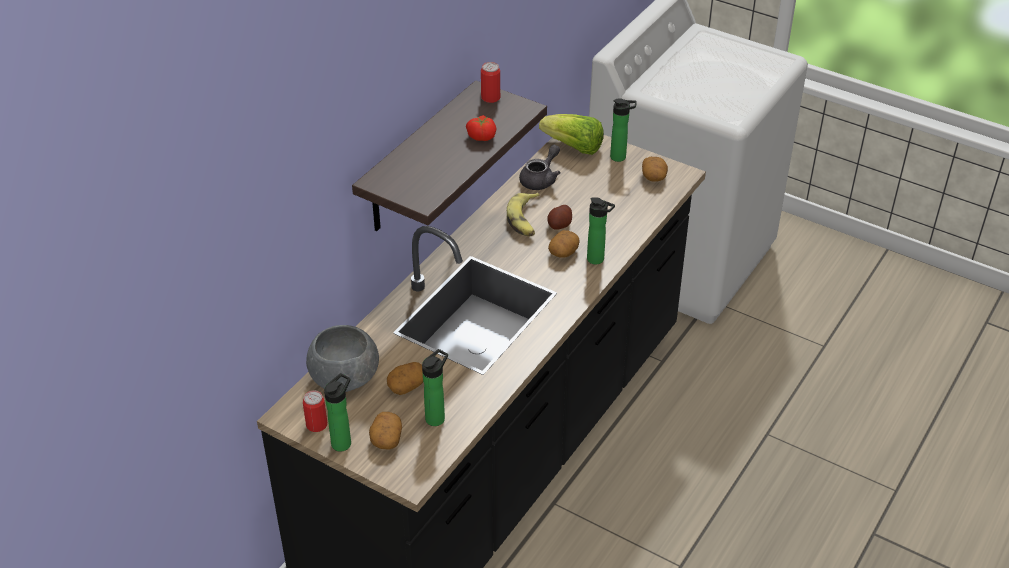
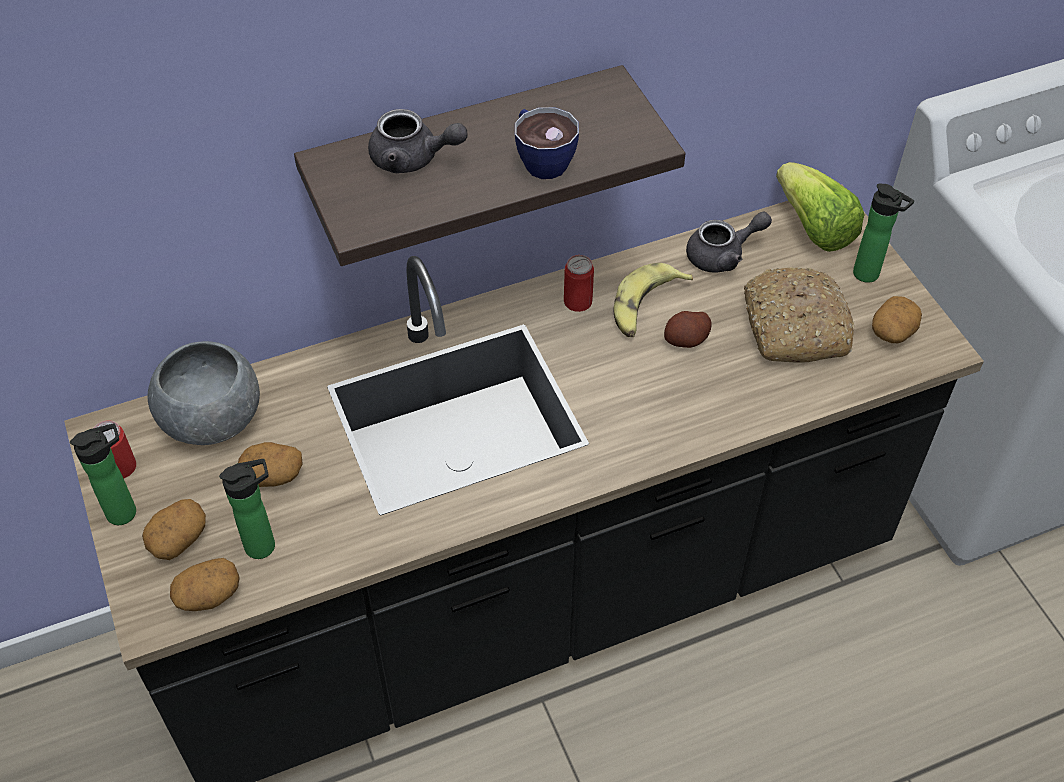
camera: 35 degrees right, 10 degrees up
tomato [466,115,496,141] -> cup [515,107,579,179]
can [481,62,500,103] -> can moved to [564,255,594,312]
potato [548,230,579,258] -> potato moved to [170,558,240,611]
bottle [587,197,615,264] -> none
none -> grey teapot [368,109,467,173]
none -> bread [744,267,854,363]

